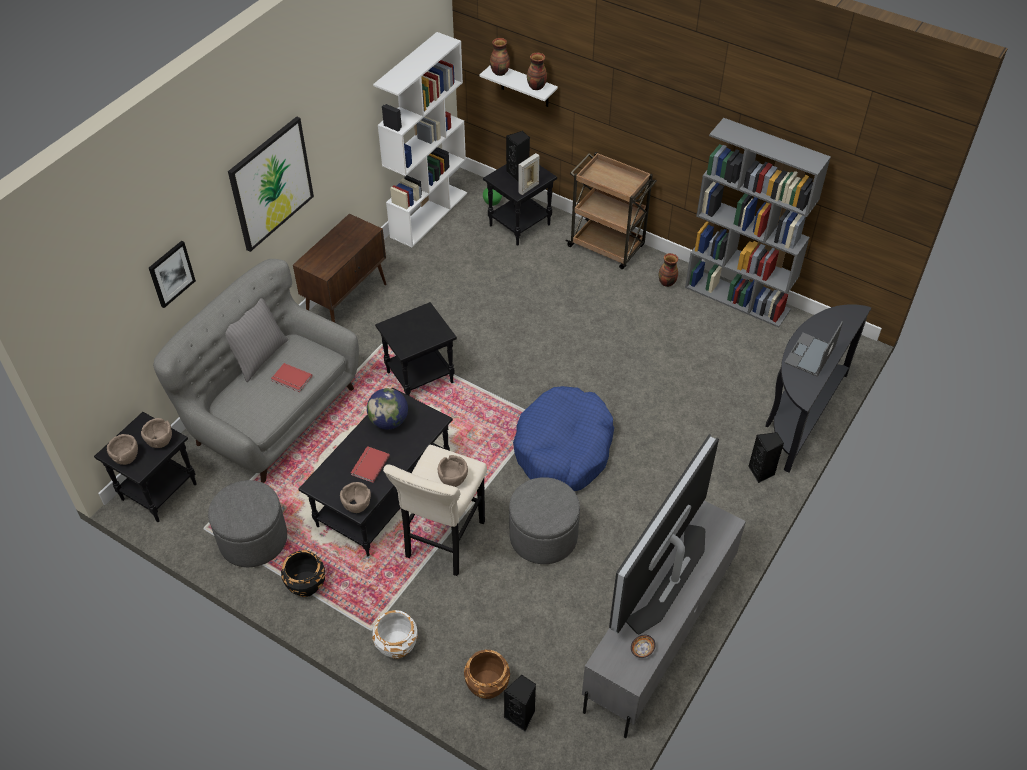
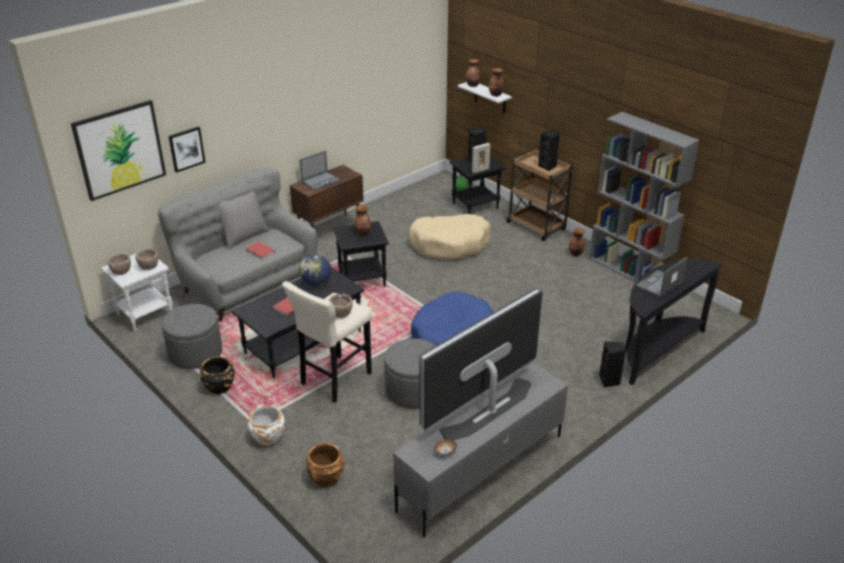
camera: 15 degrees right, 15 degrees down
black side table [94,412,197,522] -> white side table [101,253,173,331]
picture [228,116,314,252] -> picture moved to [71,100,166,201]
brown bowl [340,482,371,513] -> none
white bookcase [373,32,467,247] -> none
black speaker [504,675,536,732] -> black speaker moved to [538,130,560,171]
none -> laptop [299,151,341,190]
none -> vase [354,205,371,236]
none -> beige dog bed [409,214,491,260]

